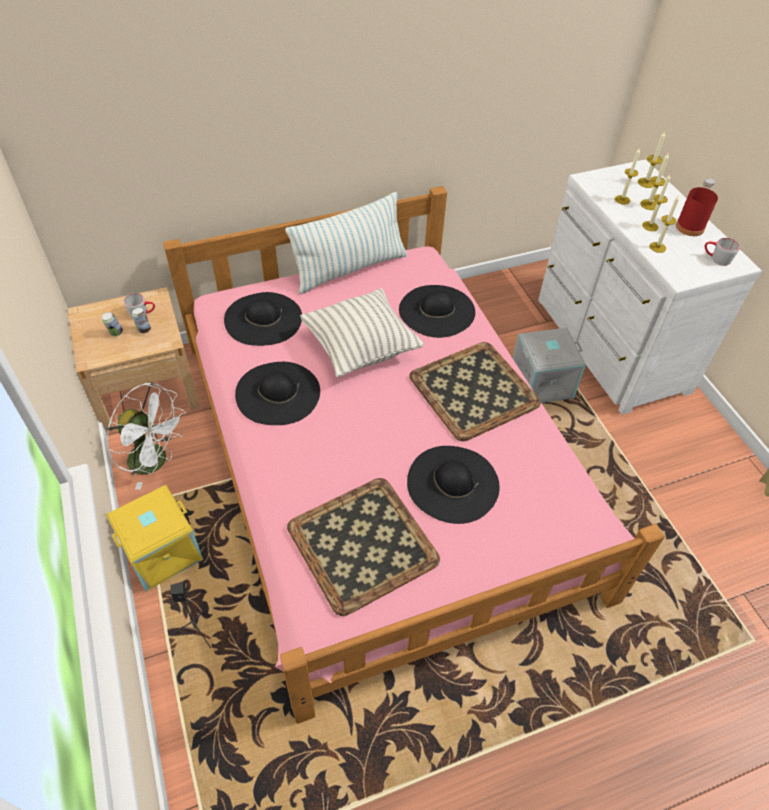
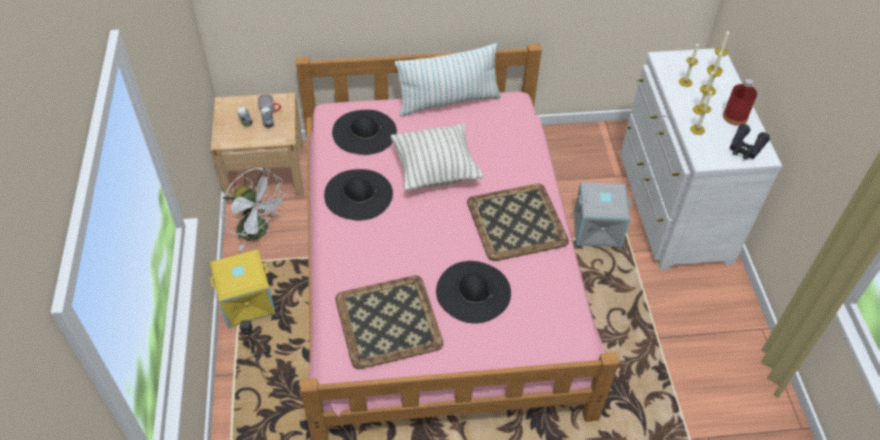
camera: 15 degrees right, 0 degrees up
black hat [399,285,475,338] -> none
grey mug [705,238,740,266] -> black binoculars [730,124,770,160]

